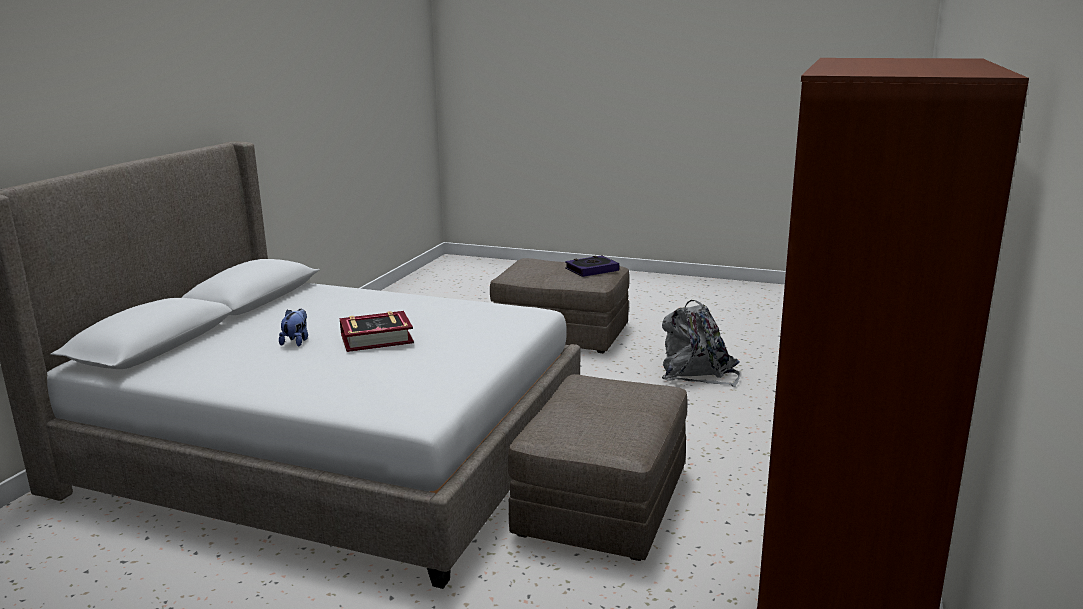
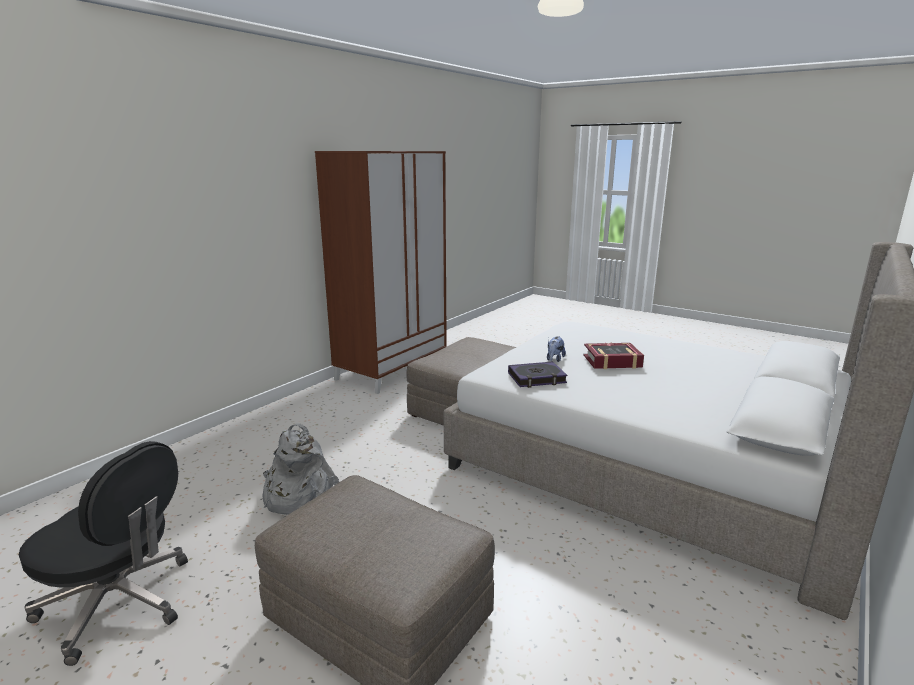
camera: 165 degrees left, 0 degrees up
plush toy [279,309,308,346] -> plush toy moved to [547,336,566,362]
book [565,255,619,277] -> book moved to [508,362,567,388]
none -> black office chair [19,441,188,666]

